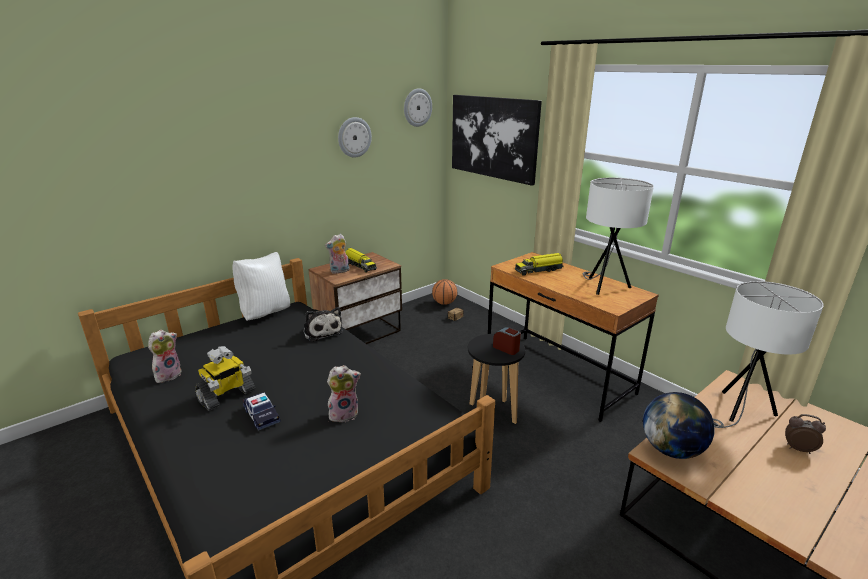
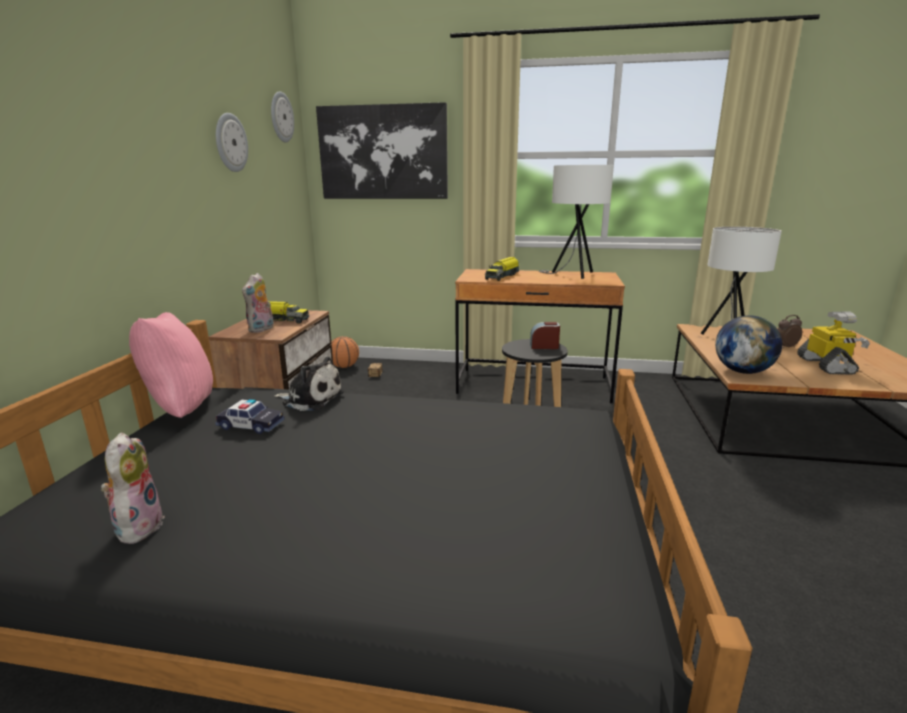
camera: 40 degrees left, 5 degrees down
toy robot [195,346,255,411] -> toy robot moved to [797,311,870,375]
white pillow [232,252,290,321] -> pink pillow [129,312,213,418]
toy car [243,393,281,430] -> toy car moved to [215,399,285,434]
plush toy [327,365,361,422] -> none

